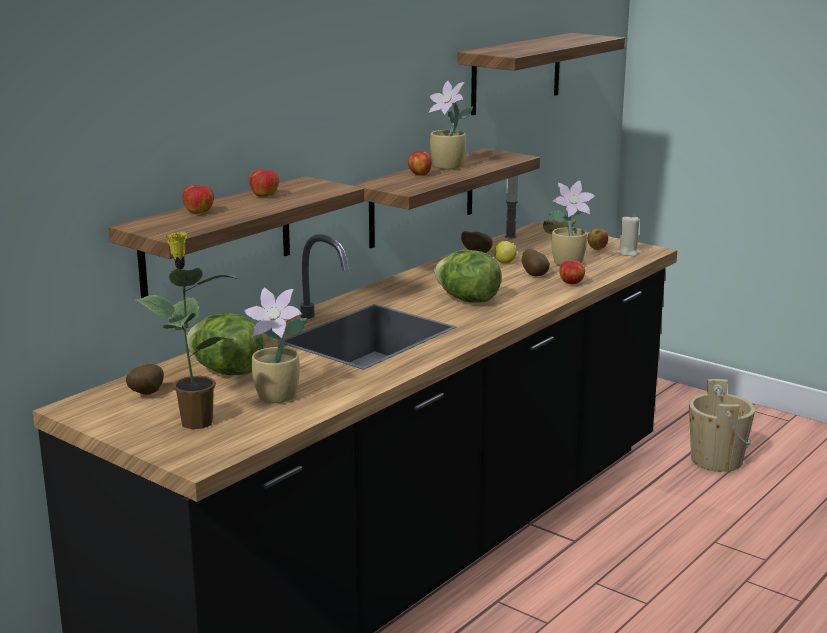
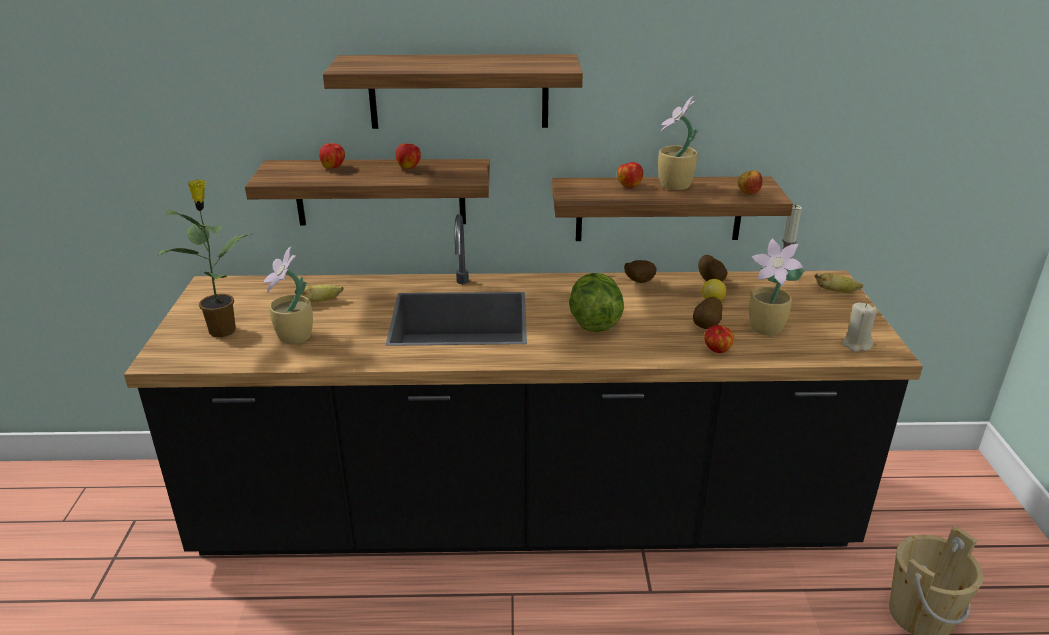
camera: 50 degrees right, 10 degrees up
potato [126,364,164,395] -> potato moved to [624,260,657,283]
lettuce [187,313,265,375] -> banana [295,284,343,302]
shelf [457,33,625,115] -> shelf moved to [323,54,583,129]
apple [587,228,608,250] -> apple moved to [738,170,763,195]

